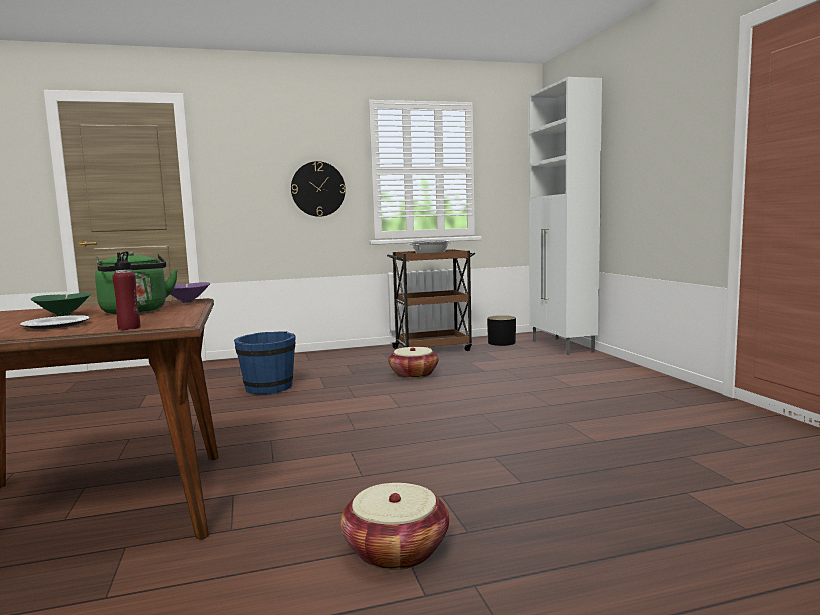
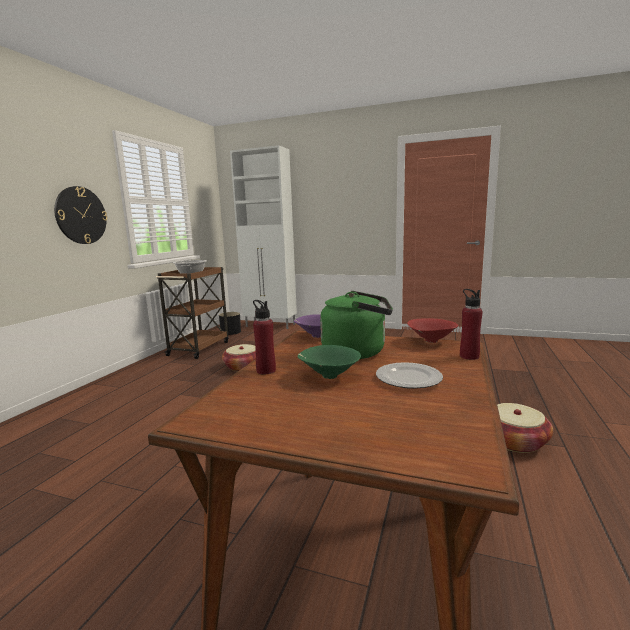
camera: 55 degrees left, 5 degrees up
blue bucket [234,332,296,394] -> none
none -> red bottle [253,300,276,375]
none -> red bowl [407,318,458,343]

